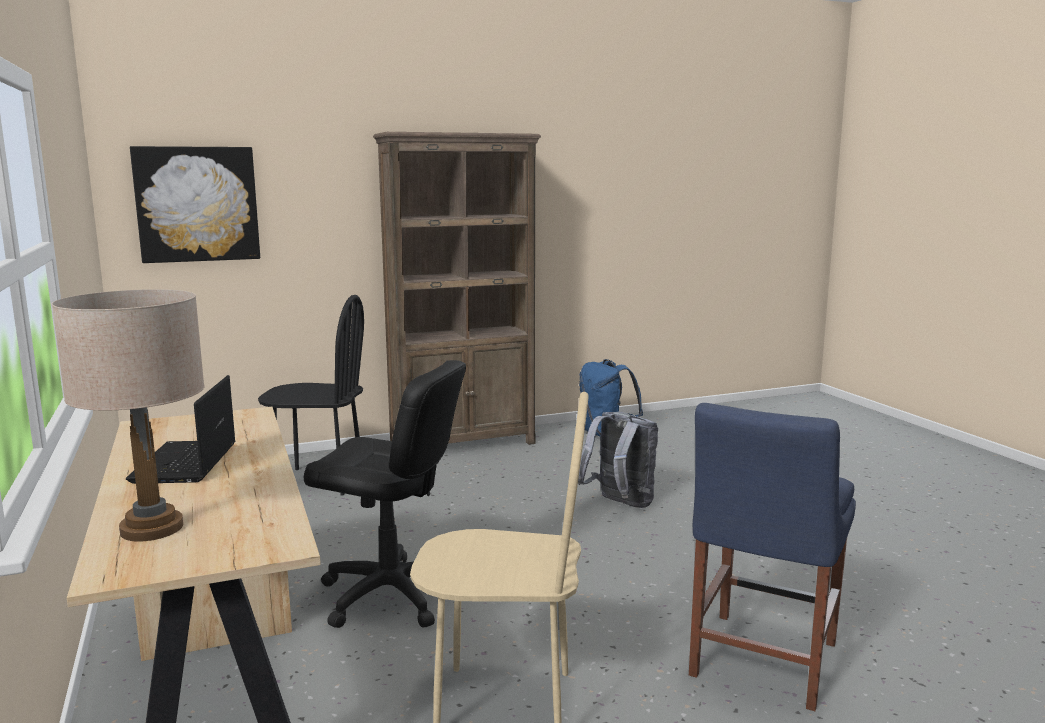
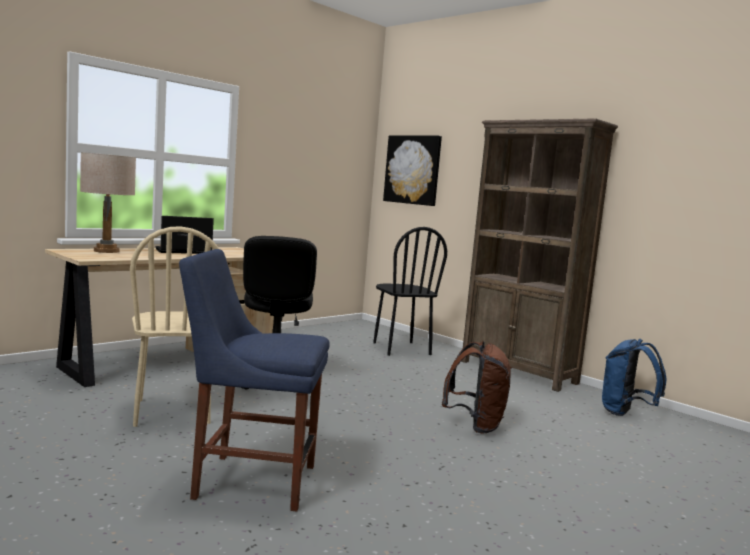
camera: 65 degrees right, 5 degrees down
grey backpack [578,412,658,508] -> brown backpack [442,341,512,433]

